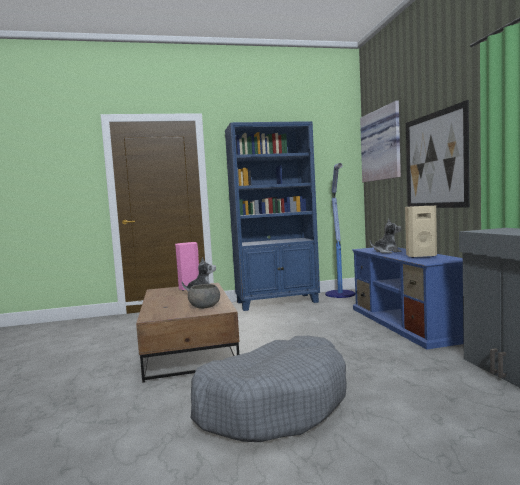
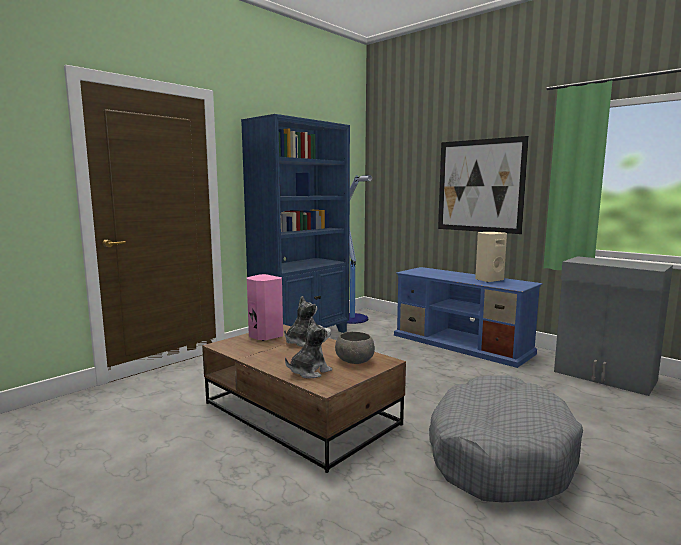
camera: 35 degrees left, 5 degrees up
picture [360,101,401,182] -> none
plush toy [370,218,402,253] -> plush toy moved to [285,317,332,379]

